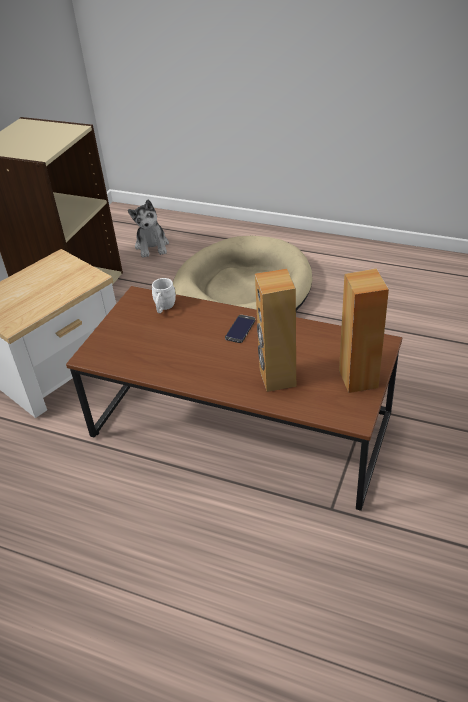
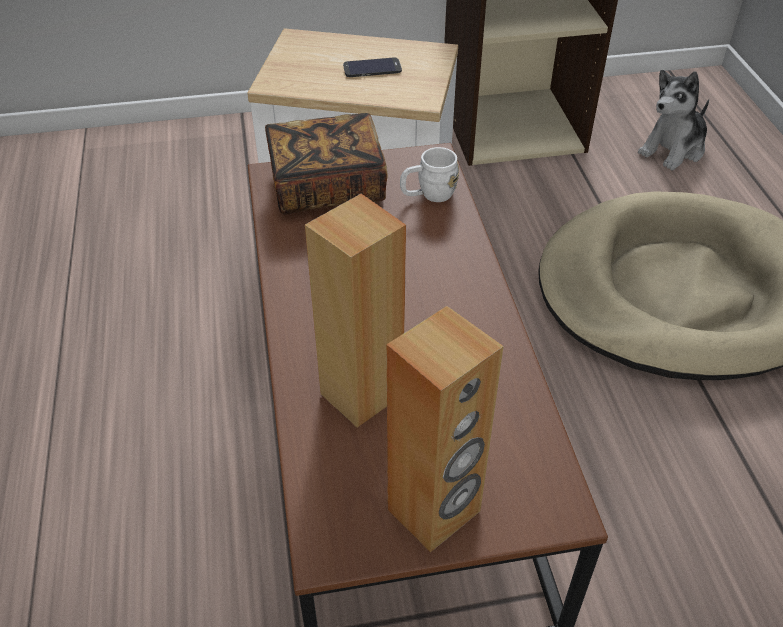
camera: 55 degrees right, 5 degrees up
phone [225,315,256,343] -> phone moved to [343,58,402,77]
none -> book [265,113,388,215]

